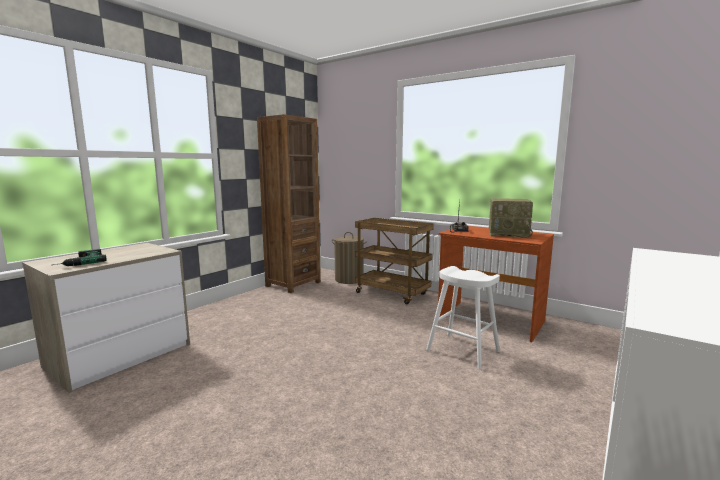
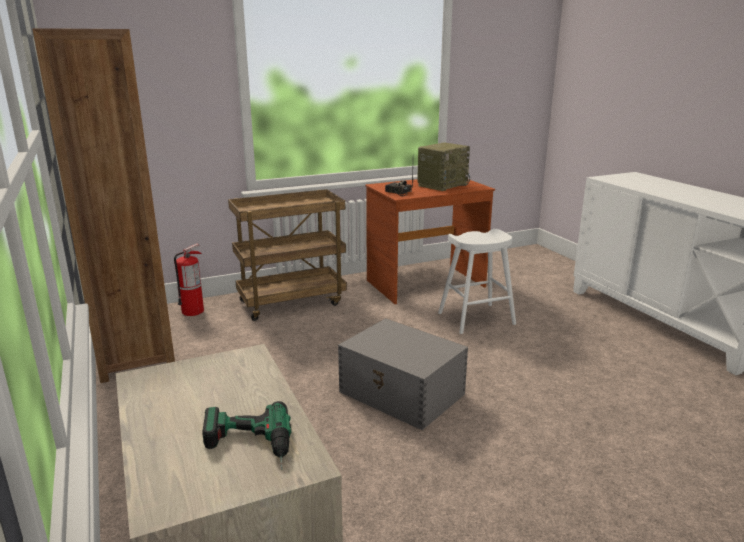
camera: 60 degrees left, 10 degrees up
laundry basket [331,232,367,284] -> fire extinguisher [174,244,204,316]
none -> grey storage box [338,318,468,430]

